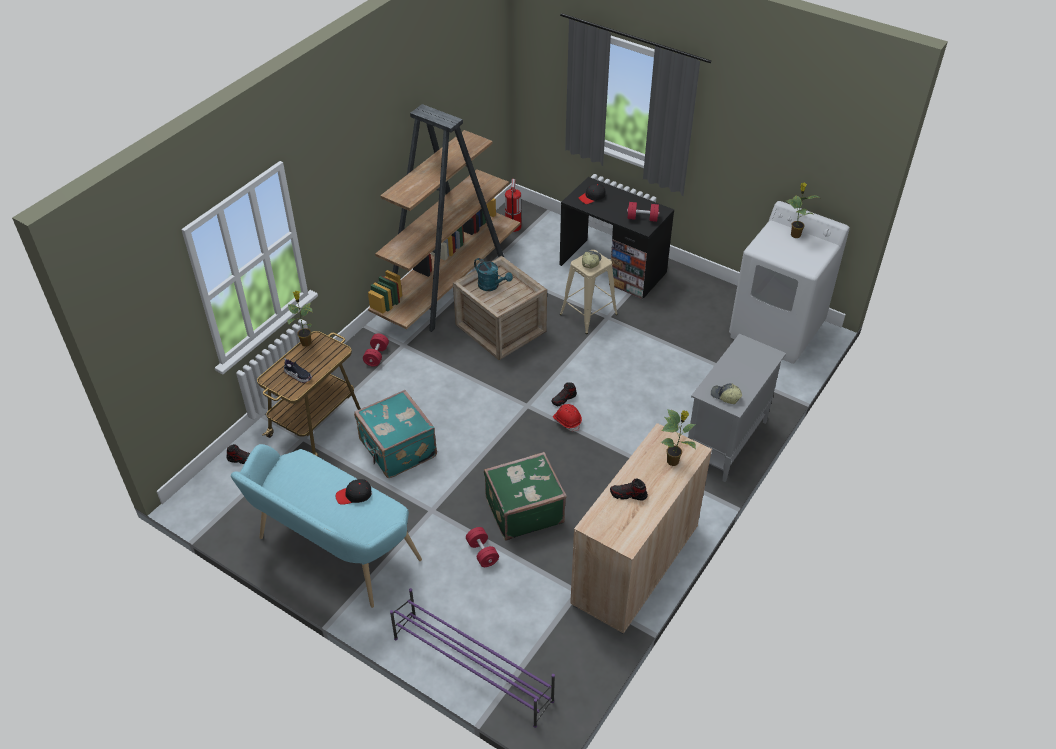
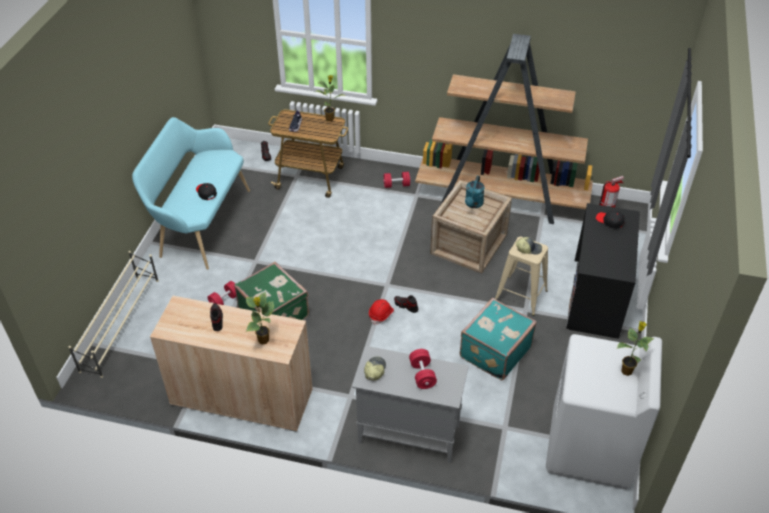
camera: 70 degrees right, 0 degrees up
turquoise suitcase [354,390,437,478] -> turquoise suitcase moved to [460,298,537,380]
purple shoe rack [390,588,555,728] -> beige shoe rack [69,251,159,378]
red dumbbell [627,202,660,222] -> red dumbbell moved to [409,349,437,389]

